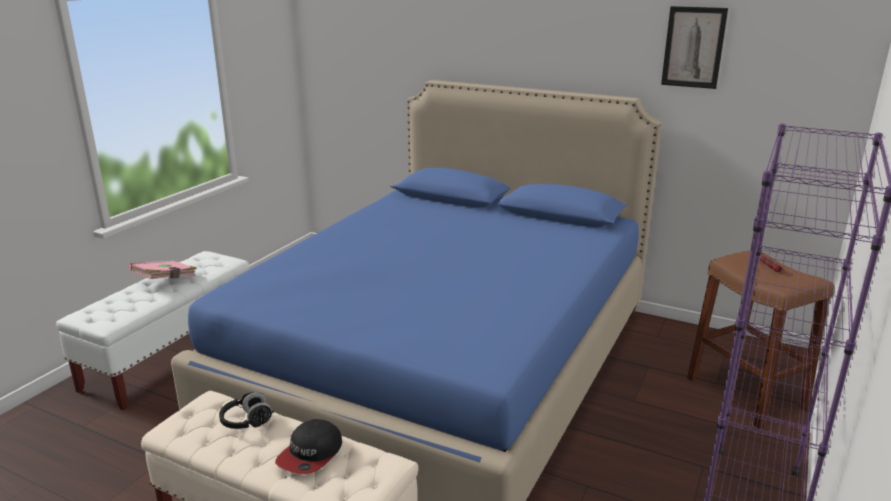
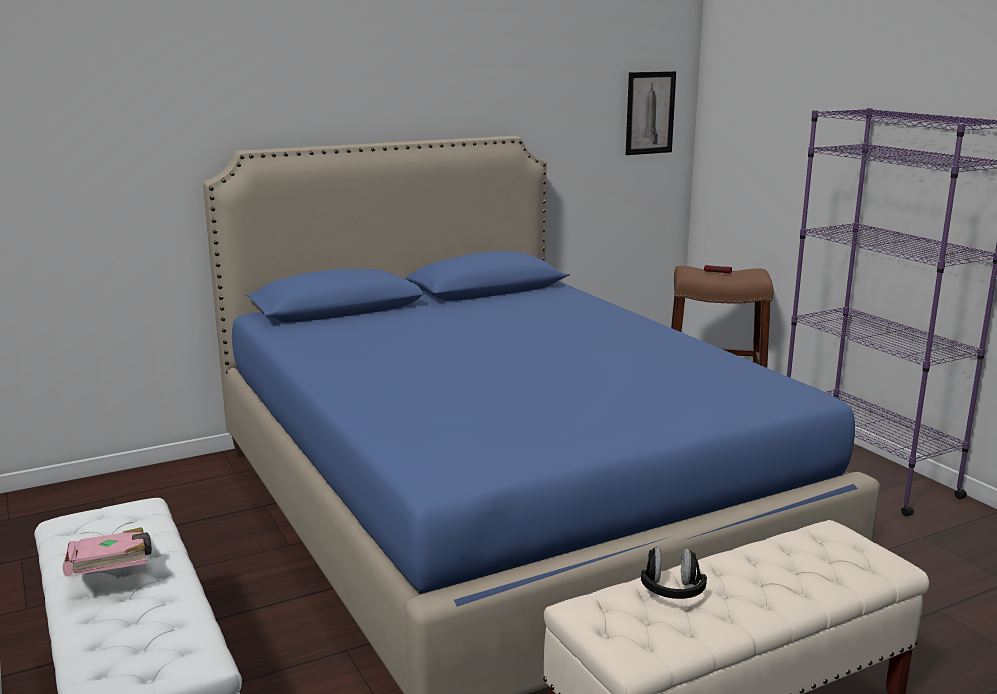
camera: 55 degrees left, 5 degrees down
cap [275,419,342,474] -> none
picture [661,6,728,89] -> picture moved to [626,71,676,155]

